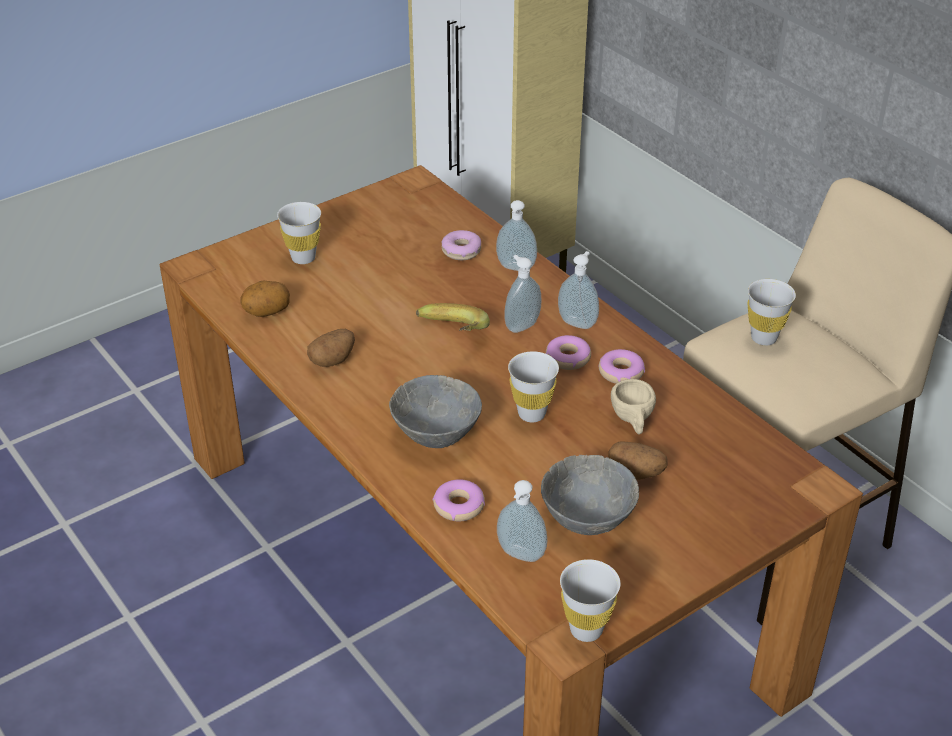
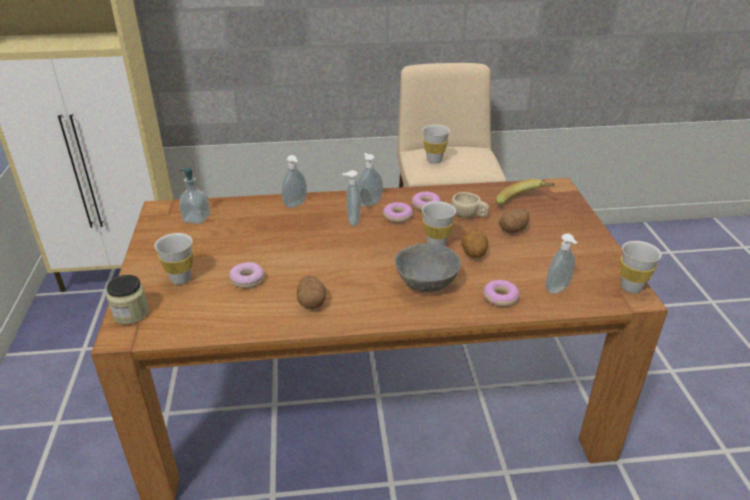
camera: 60 degrees left, 5 degrees down
potato [240,280,290,317] -> potato moved to [461,229,488,258]
banana [416,303,490,331] -> banana moved to [496,179,555,206]
donut [442,230,481,260] -> donut moved to [229,262,264,288]
grey bowl [541,455,639,535] -> none
none -> jar [106,275,149,324]
none -> soap dispenser [179,168,210,224]

